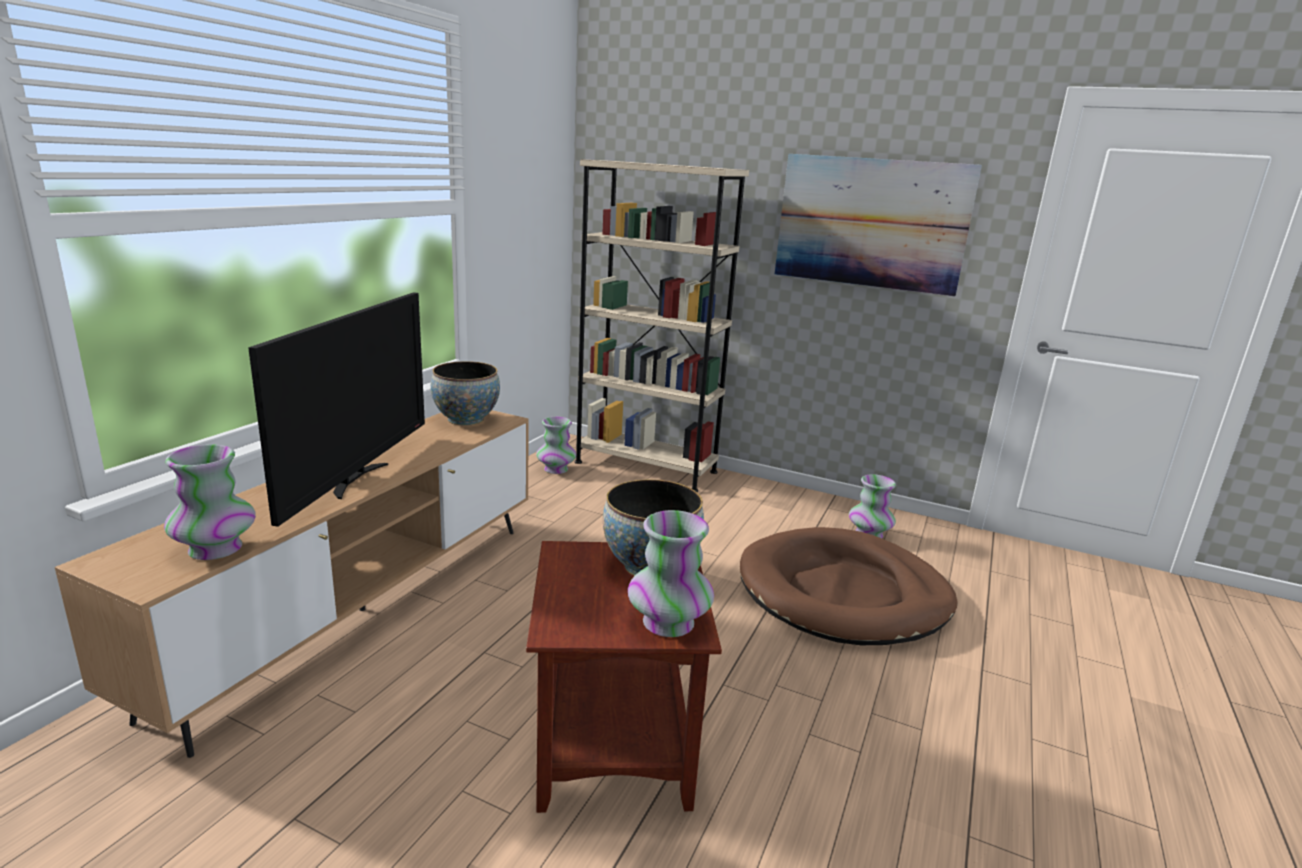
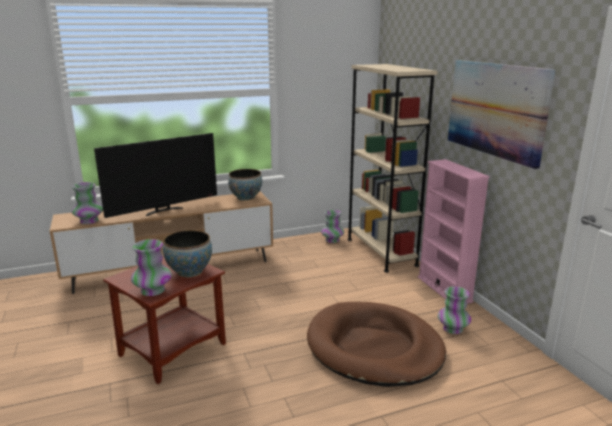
camera: 45 degrees right, 0 degrees up
none -> pink bookcase [418,159,490,304]

